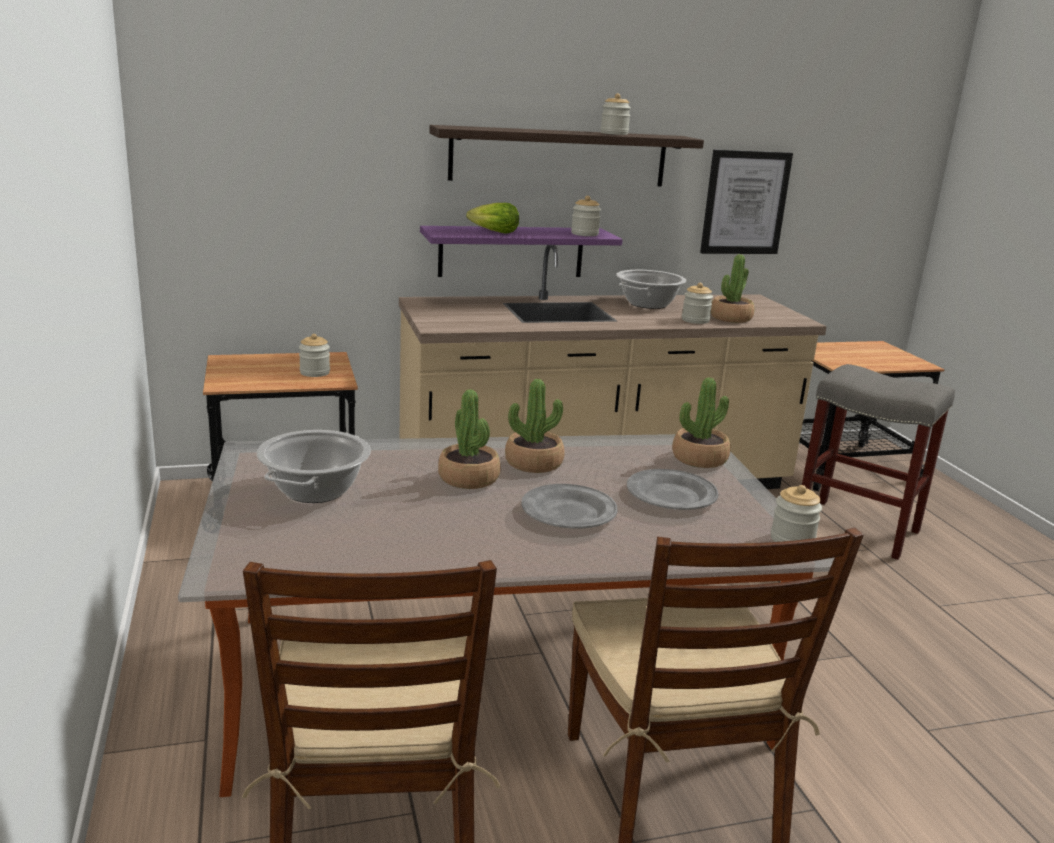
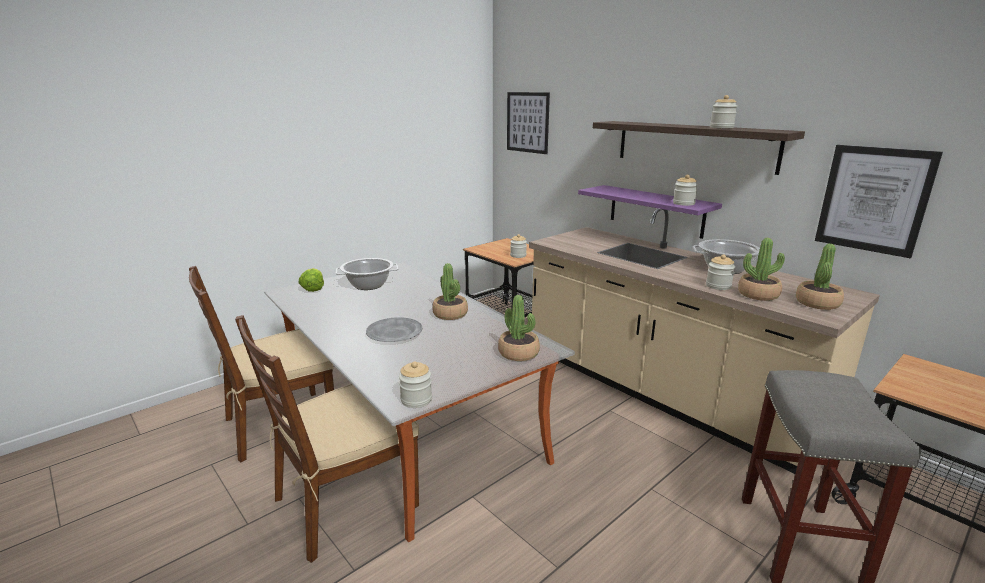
camera: 65 degrees right, 0 degrees up
potted plant [438,389,501,489] -> potted plant moved to [796,244,844,310]
lettuce [466,203,519,234] -> lettuce moved to [298,268,324,292]
grey plate [627,469,719,510] -> none
none -> picture [507,92,550,154]

